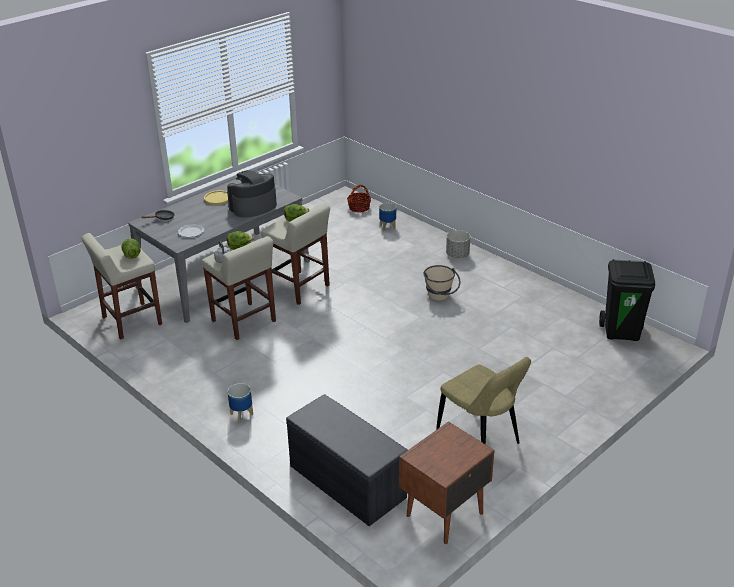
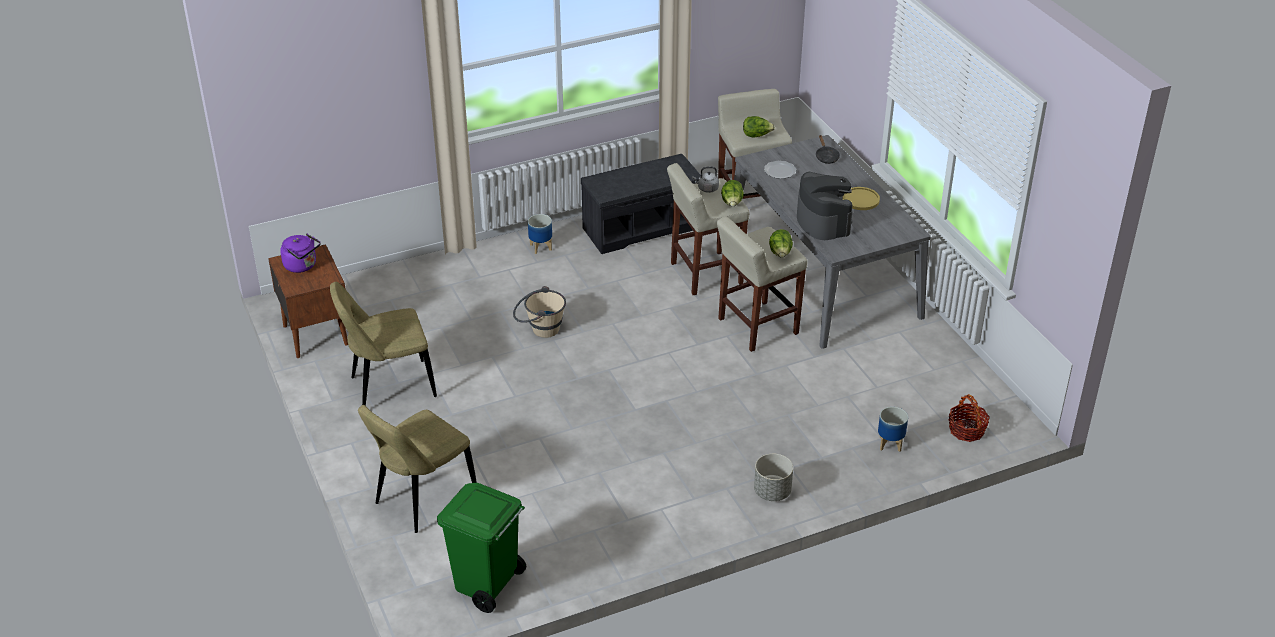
camera: 110 degrees right, 5 degrees up
grey bench [286,394,408,526] -> grey bench moved to [581,154,701,254]
beige bucket [423,265,460,301] -> beige bucket moved to [513,286,566,338]
black trash can [599,259,655,341] -> green trash can [437,483,526,613]
none -> purple kettle [280,233,321,273]
none -> beige chair [358,405,477,533]

